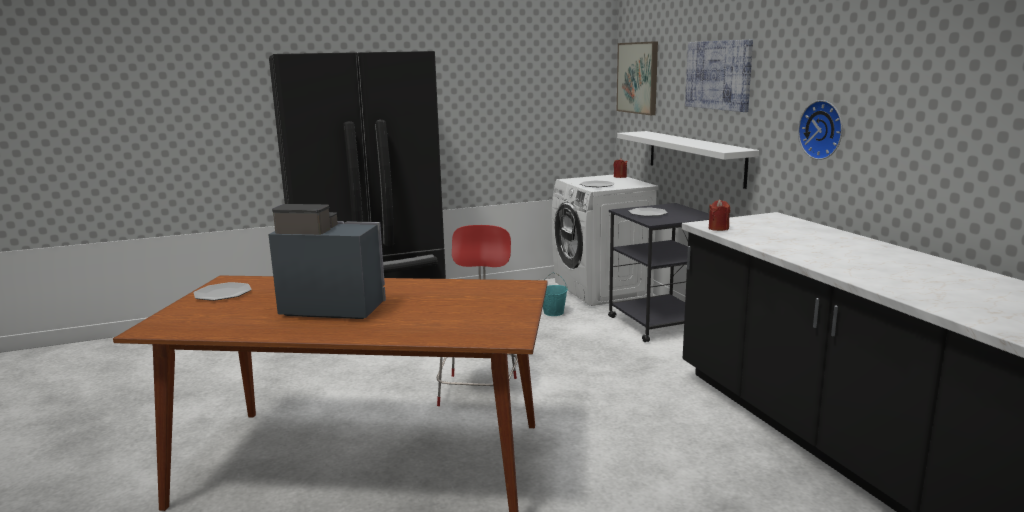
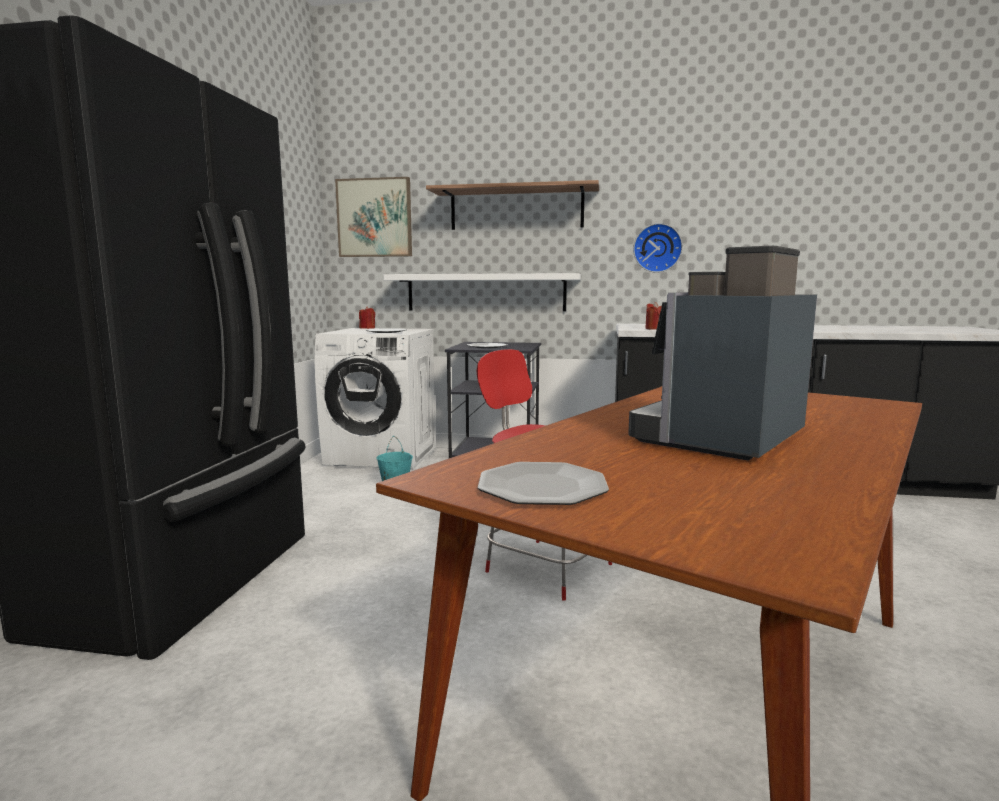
camera: 60 degrees left, 5 degrees down
picture [685,40,753,112] -> shelf [426,180,599,230]

